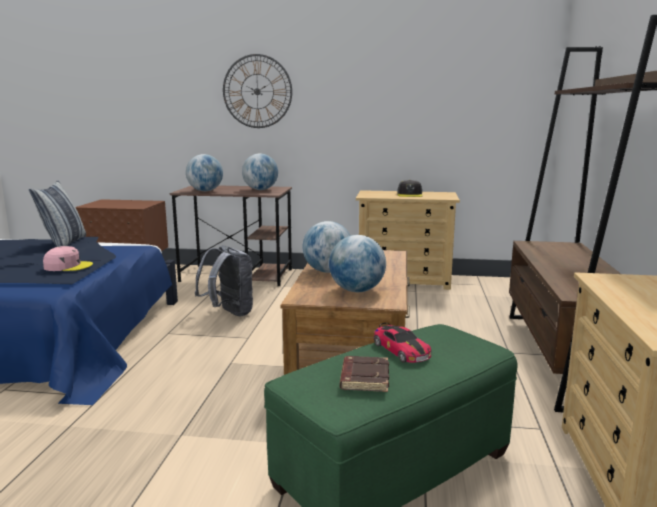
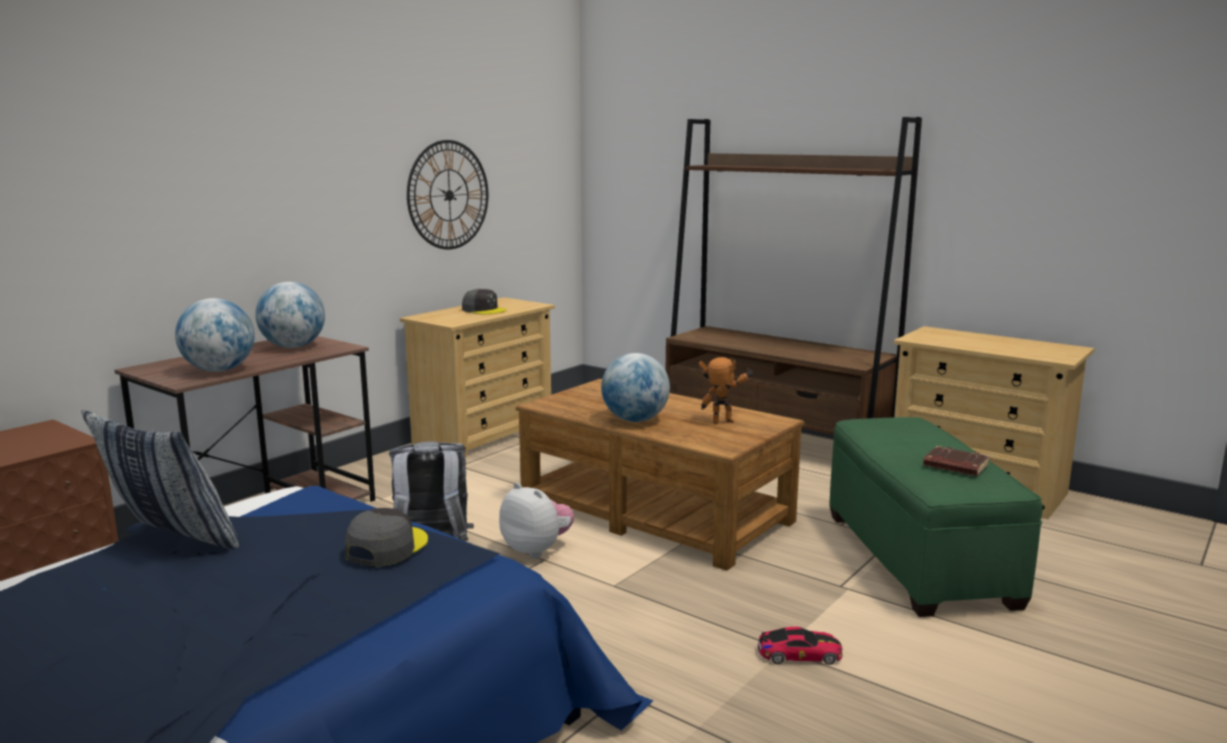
camera: 60 degrees left, 0 degrees up
pink cap [43,246,93,271] -> grey cap [345,508,428,566]
wall clock [223,54,292,128] -> wall clock moved to [407,140,488,250]
globe [329,235,386,292] -> toy robot [699,357,753,424]
toy car [374,323,431,363] -> toy car moved to [758,627,843,665]
none -> plush toy [499,482,574,559]

